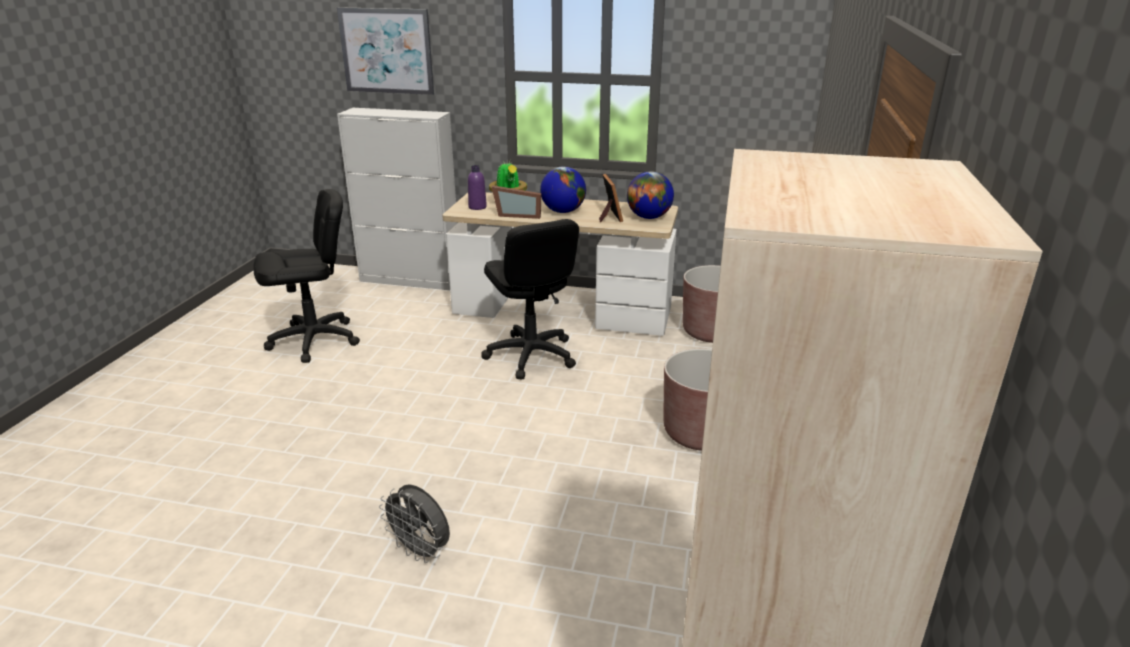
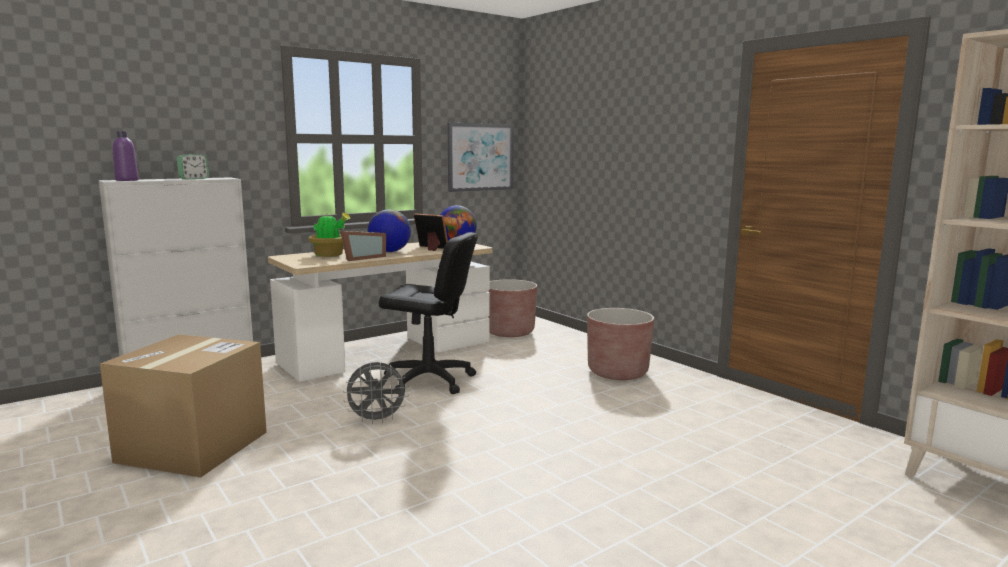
camera: 50 degrees left, 15 degrees down
black office chair [253,189,360,363] -> cardboard box [100,334,267,477]
picture [337,7,434,95] -> picture moved to [448,122,514,192]
grey fan [379,484,450,563] -> grey fan moved to [343,362,409,425]
purple bottle [468,165,487,210] -> purple bottle moved to [113,131,139,181]
none -> alarm clock [177,154,209,179]

